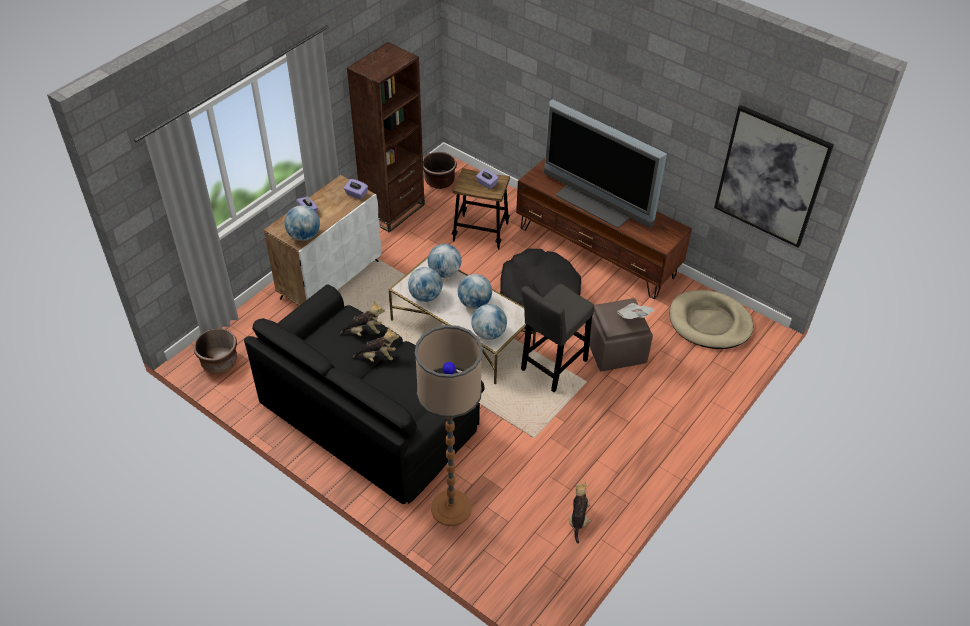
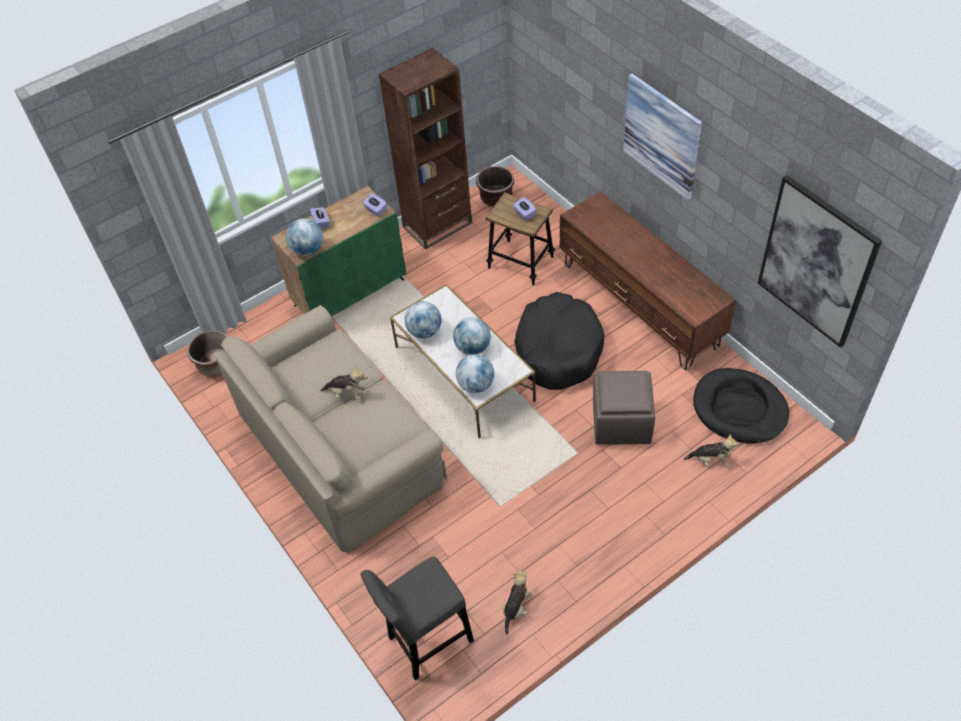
camera: 20 degrees right, 5 degrees up
black sofa [244,284,485,504] -> beige sofa [214,305,447,553]
white cabinet [264,175,382,306] -> green cabinet [271,186,406,316]
plush toy [339,301,385,336] -> plush toy moved to [683,434,739,467]
floor lamp [415,325,483,526] -> none
globe [428,244,461,278] -> none
grey stool [521,284,594,392] -> grey stool moved to [360,557,474,680]
television [544,99,667,228] -> none
newspaper [617,303,655,319] -> none
beige dog bed [670,290,753,349] -> black dog bed [693,368,789,443]
none -> picture [623,74,702,200]

